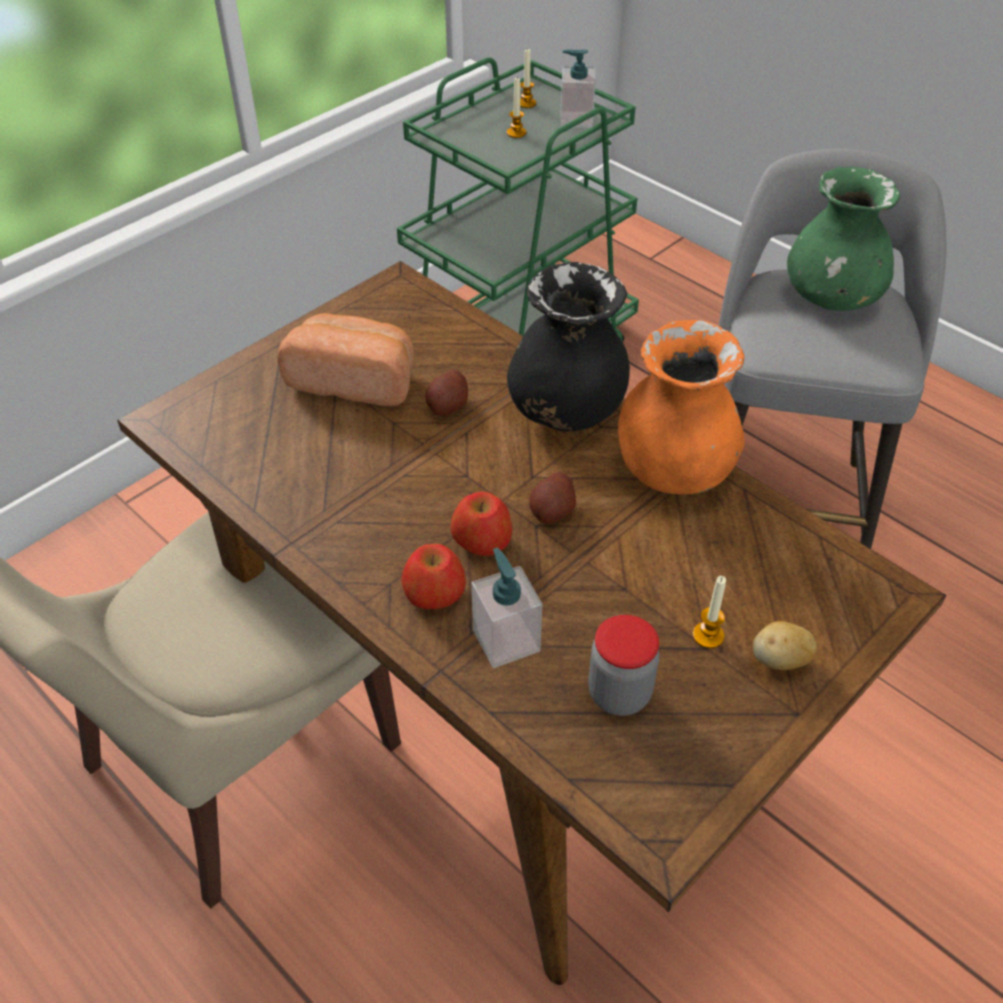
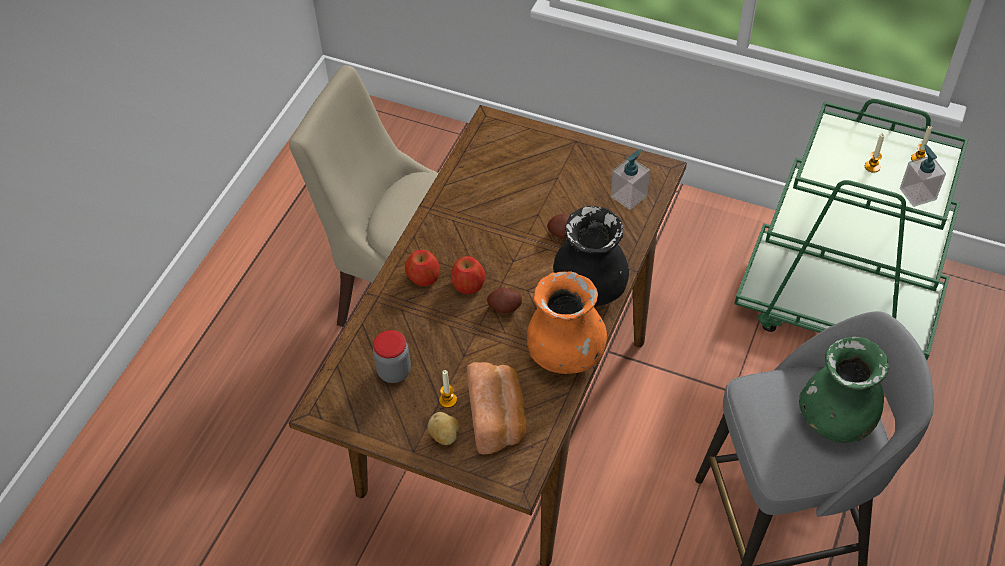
camera: 70 degrees right, 5 degrees up
bread [277,313,414,406] -> bread moved to [467,362,527,455]
soap dispenser [472,547,542,668] -> soap dispenser moved to [611,149,650,210]

